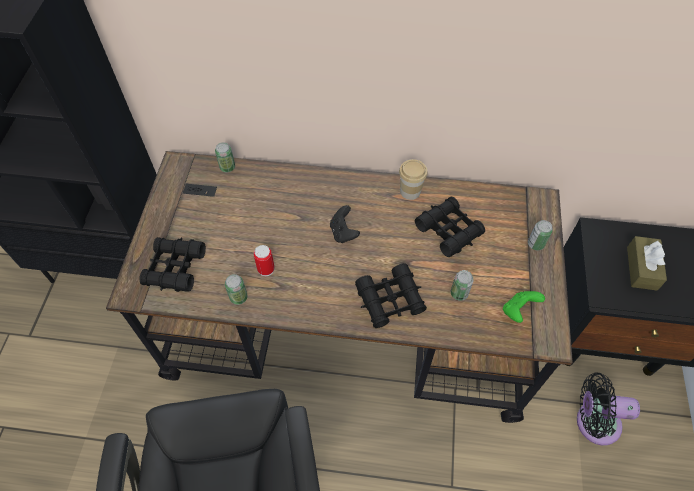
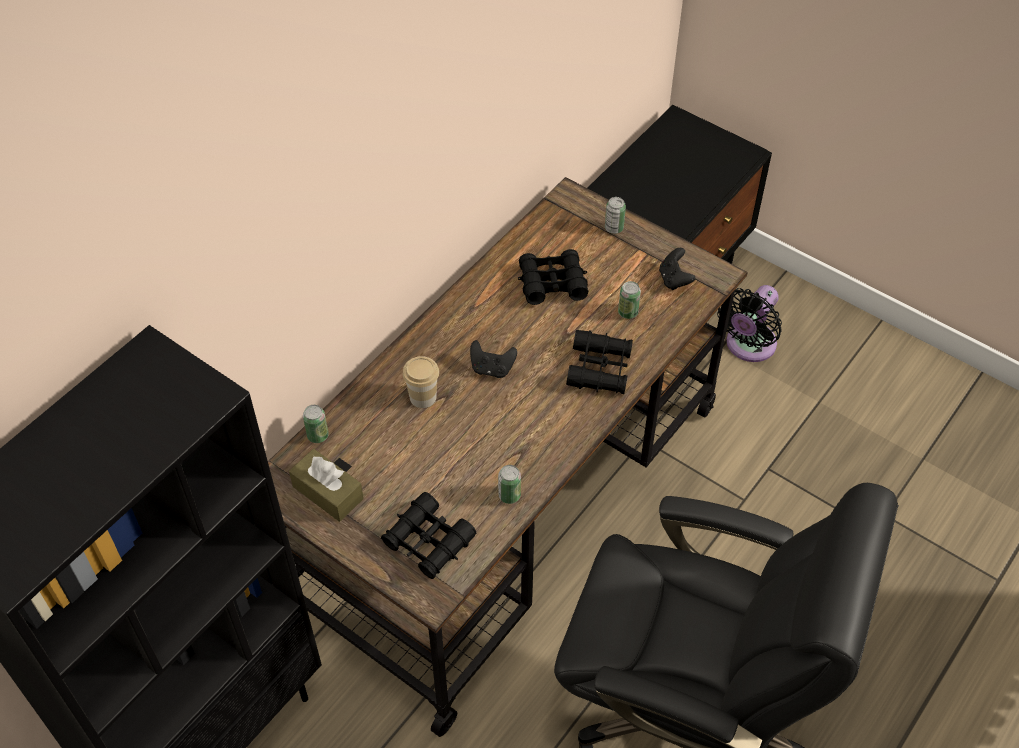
camera: 60 degrees left, 5 degrees down
can [254,245,275,276] -> none
cup [399,159,428,200] -> cup moved to [403,356,439,408]
green game controller [503,291,545,323] -> black game controller [659,248,695,290]
brown tissue box [627,236,667,291] -> brown tissue box moved to [289,449,364,522]

